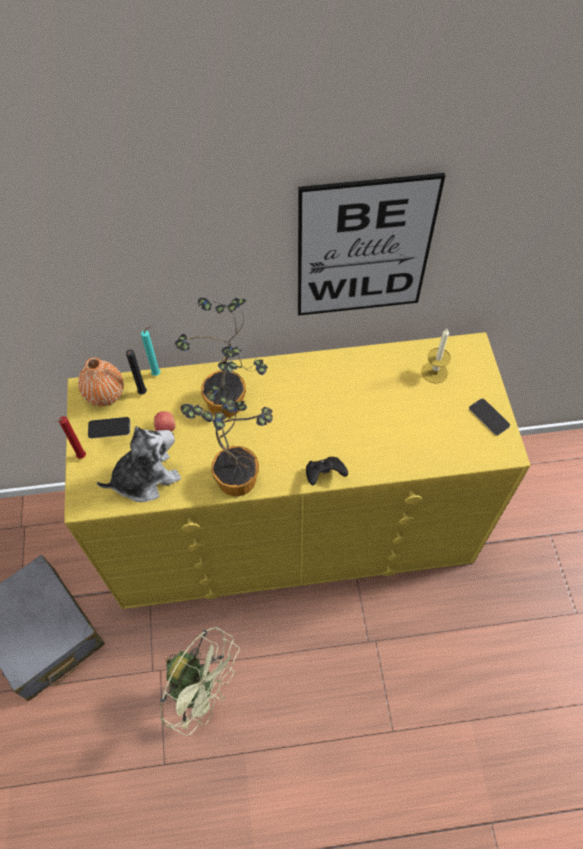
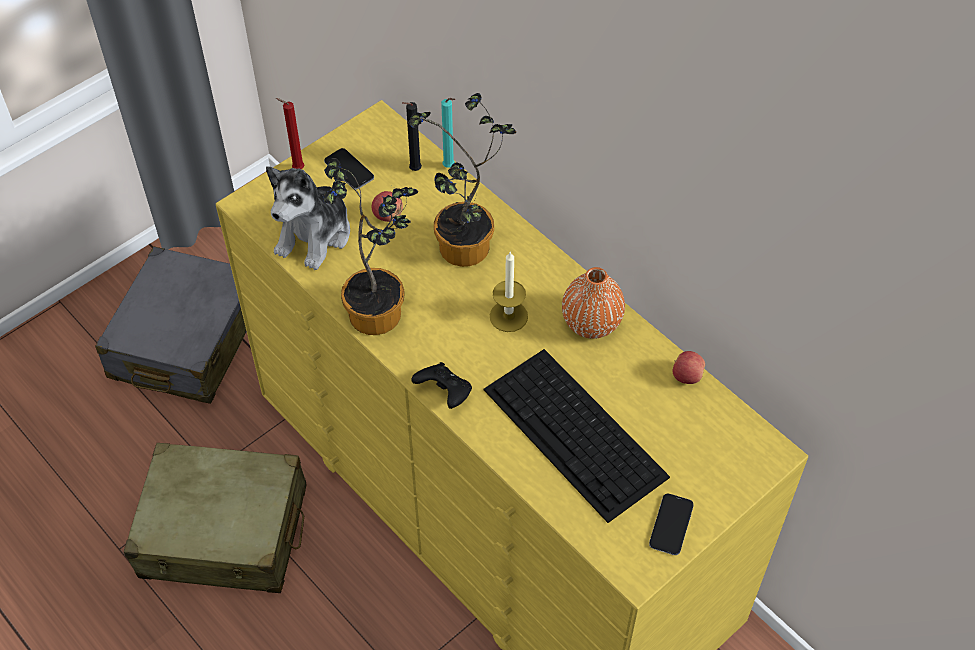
camera: 55 degrees right, 5 degrees down
orange vase [78,358,124,406] -> orange vase moved to [562,267,625,339]
plush toy [97,426,181,502] -> plush toy turned 90 degrees clockwise [266,166,350,270]
green fan [160,627,240,736] -> beige suitcase [124,443,306,593]
picture [298,173,445,316] -> none
candle [422,329,451,384] -> candle moved to [490,252,528,332]
none -> keyboard [484,349,670,523]
none -> apple [672,351,705,384]

